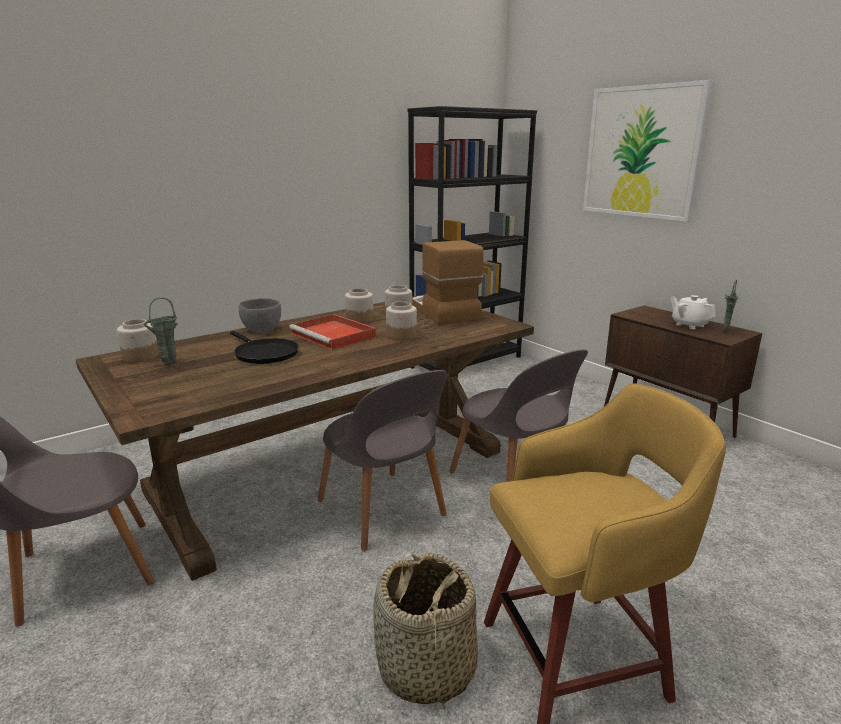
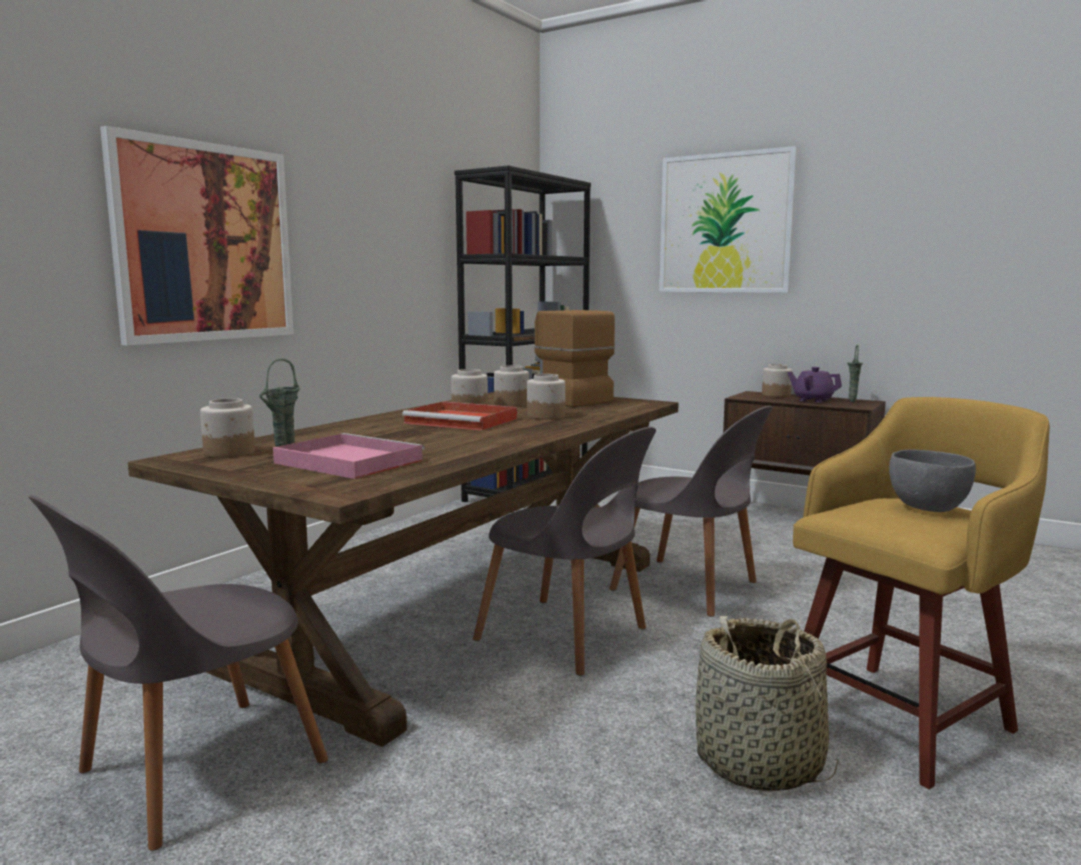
camera: 20 degrees left, 10 degrees down
black frying pan [230,331,299,364] -> none
grey bowl [239,298,281,333] -> grey bowl moved to [889,450,976,512]
white teapot [670,295,716,329] -> purple teapot [787,367,842,403]
none -> picture [100,126,294,346]
none -> pink tray [273,433,425,479]
none -> jar [762,364,792,397]

